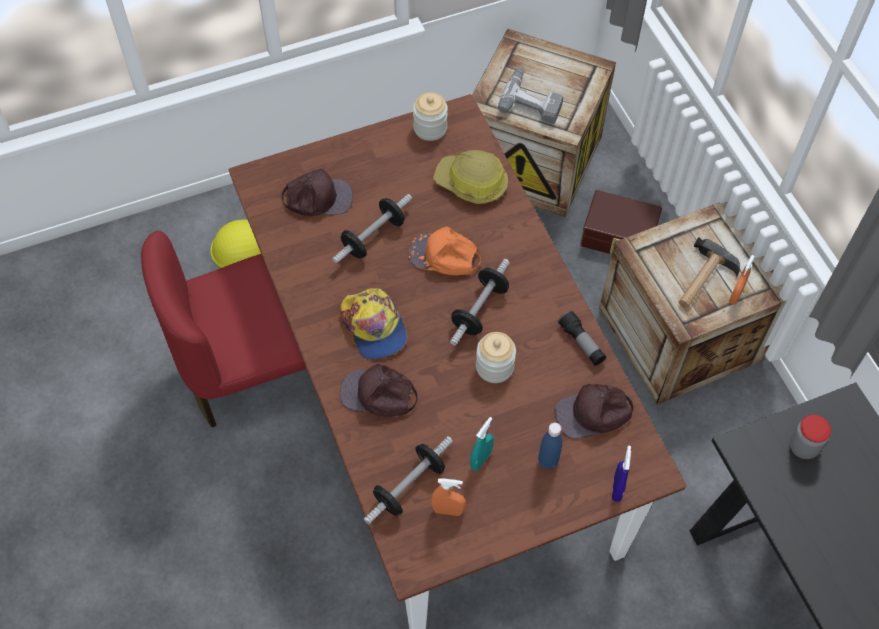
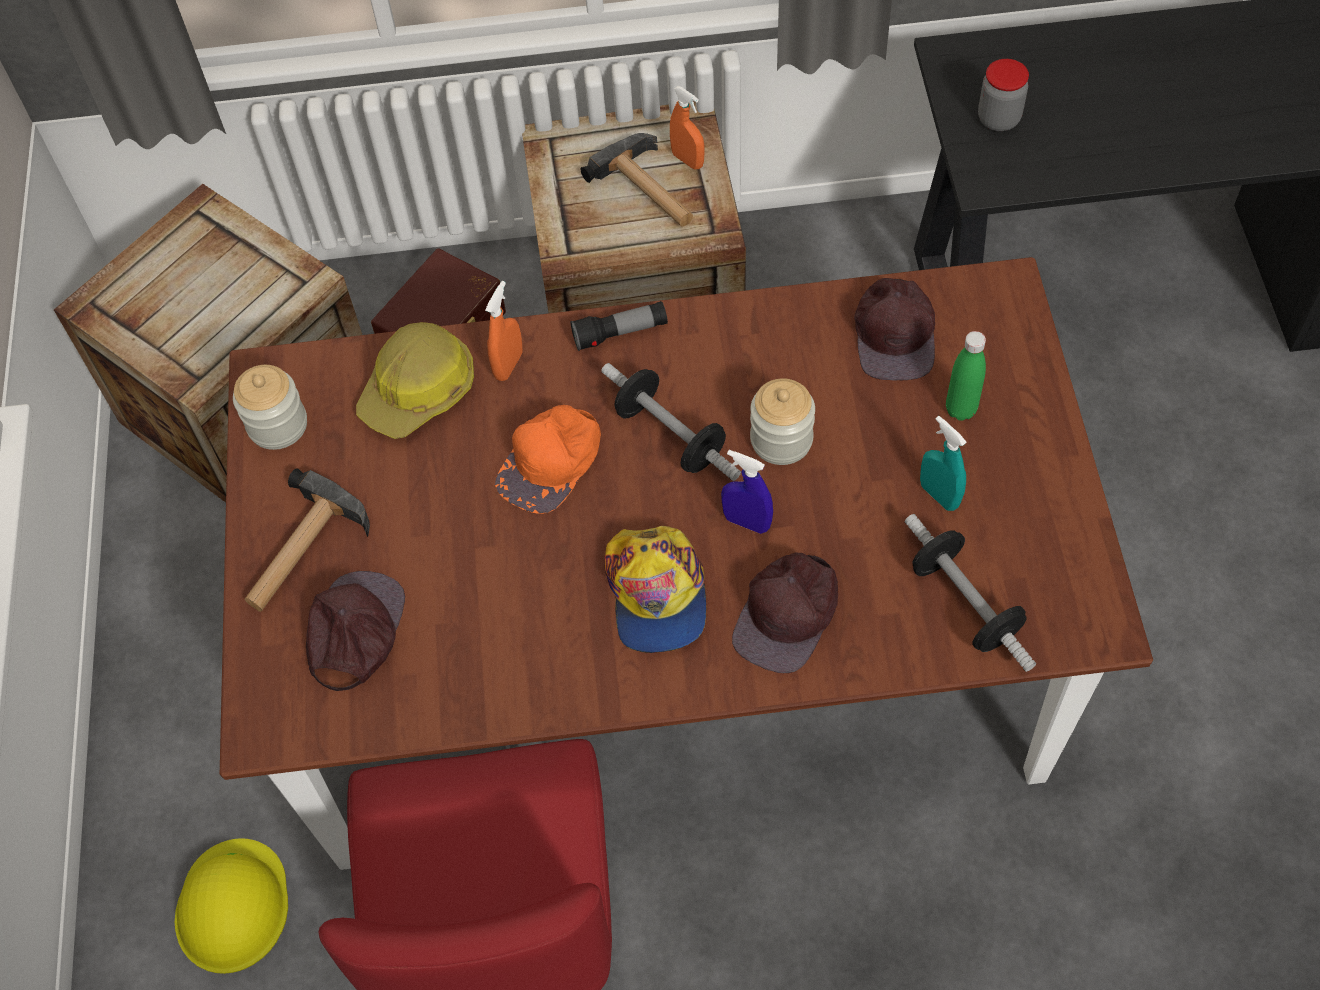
camera: 70 degrees left, 0 degrees up
dumbbell [332,194,412,264] -> none
cap [340,288,407,360] -> cap turned 90 degrees clockwise [604,526,706,653]
orange spray bottle [431,478,466,516] -> orange spray bottle moved to [485,281,523,381]
power drill [498,66,564,124] -> none
blue bottle [538,423,562,469] -> green bottle [946,331,986,421]
flashlight [558,310,606,365] -> flashlight moved to [570,301,668,351]
blue spray bottle [612,446,631,502] -> blue spray bottle moved to [721,450,773,534]
none -> hammer [245,468,370,612]

